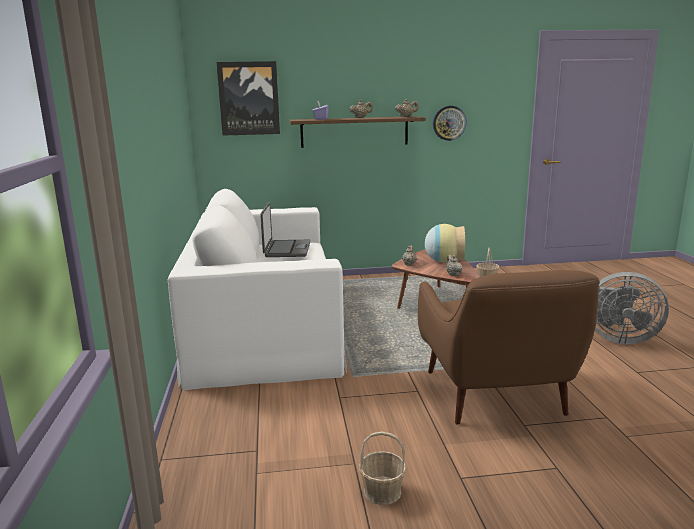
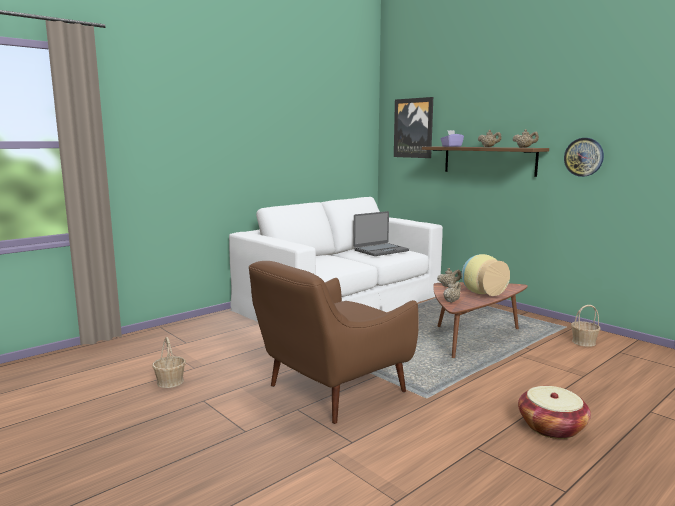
camera: 55 degrees right, 5 degrees down
grey fan [595,272,669,345] -> basket [518,386,591,439]

